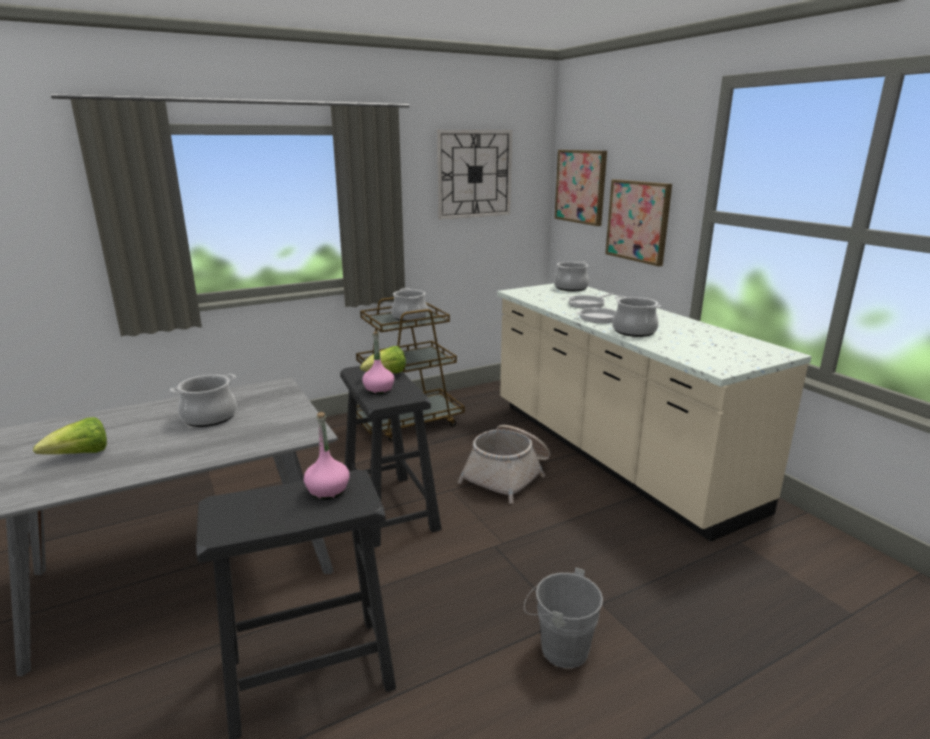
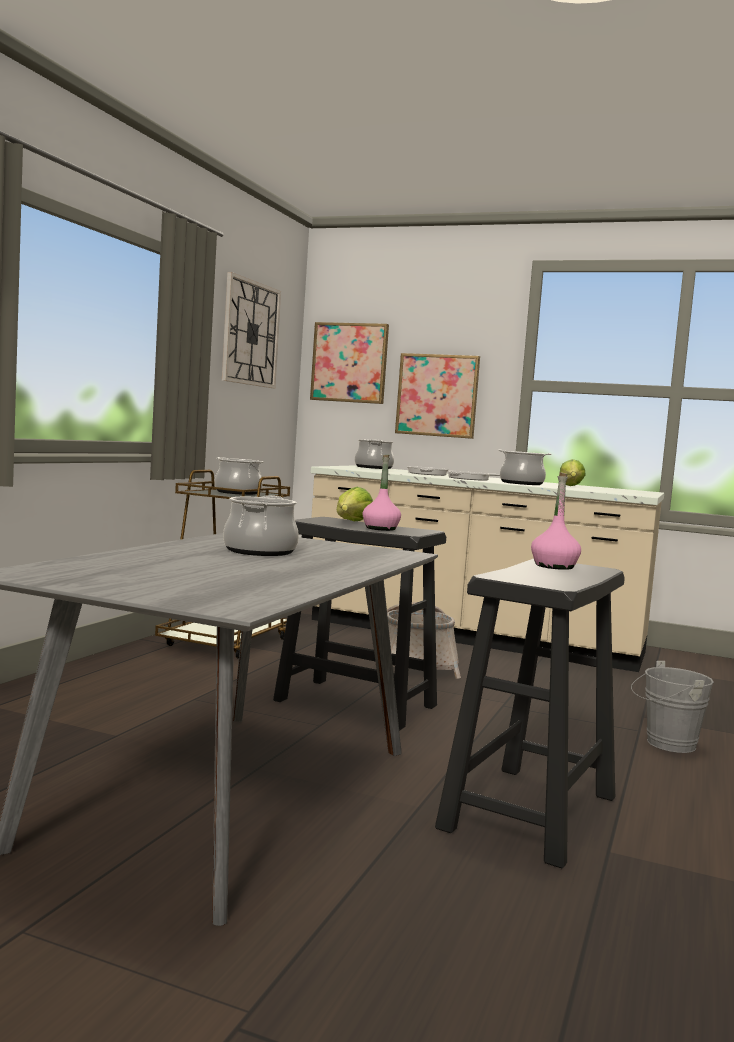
camera: 40 degrees left, 15 degrees down
lettuce [33,417,107,454] -> lettuce moved to [559,459,586,486]

